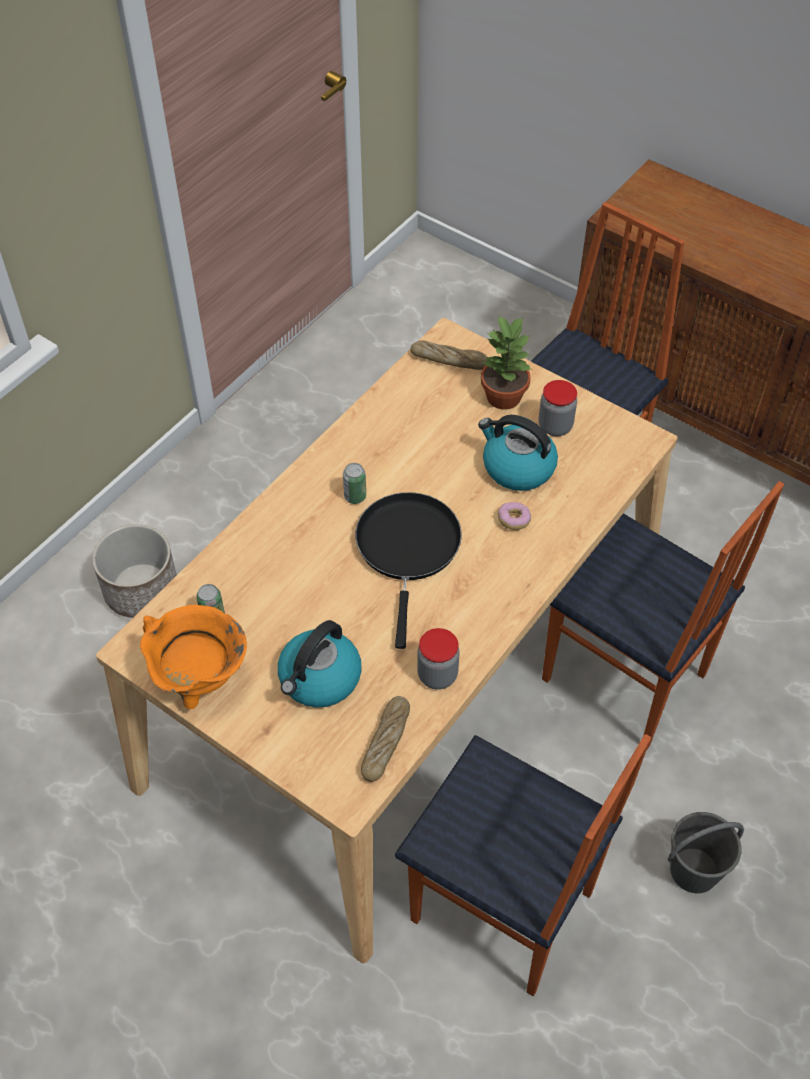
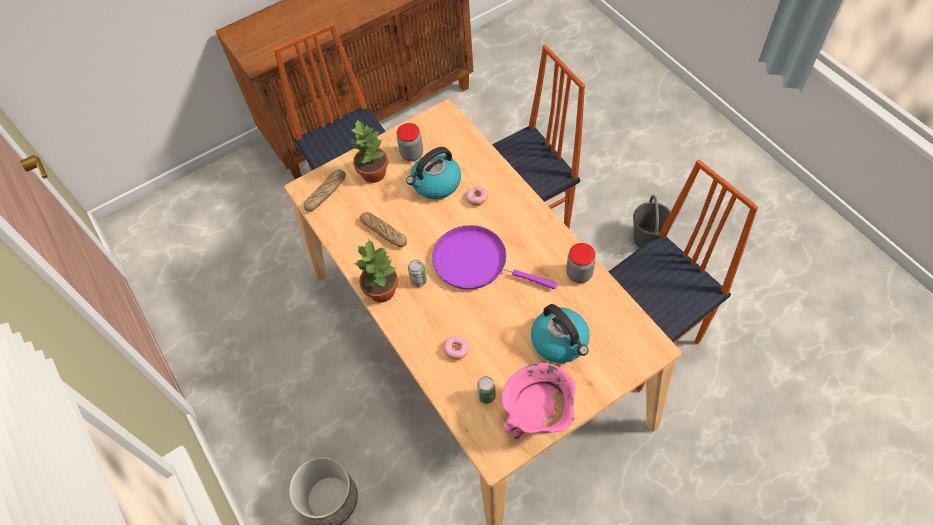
camera: 65 degrees left, 5 degrees up
orange cooking pot [140,605,247,709] -> pink cooking pot [502,363,576,439]
black frying pan [355,492,462,649] -> purple frying pan [432,225,557,290]
bread [361,696,410,782] -> bread moved to [360,212,407,247]
none -> potted plant [354,240,398,302]
none -> donut [444,336,469,359]

